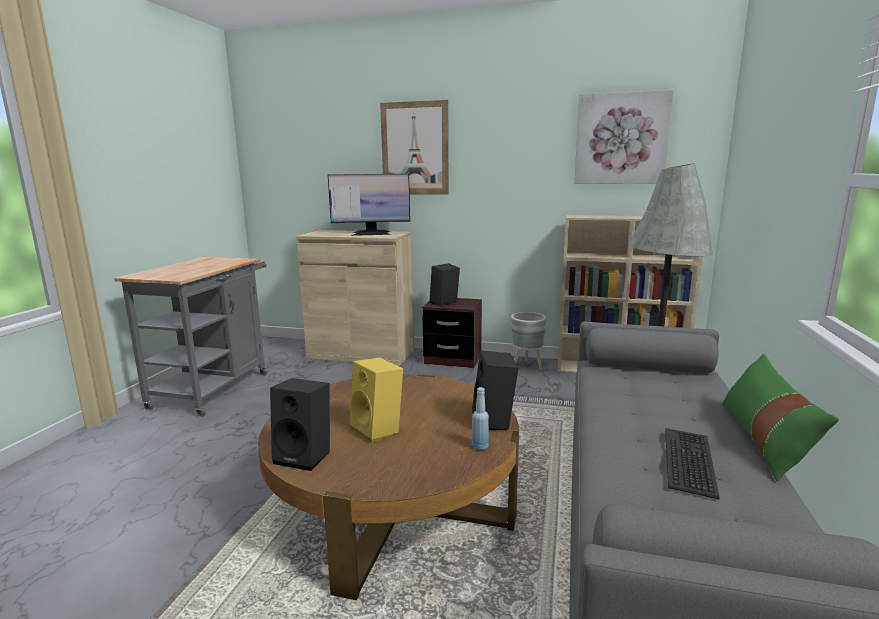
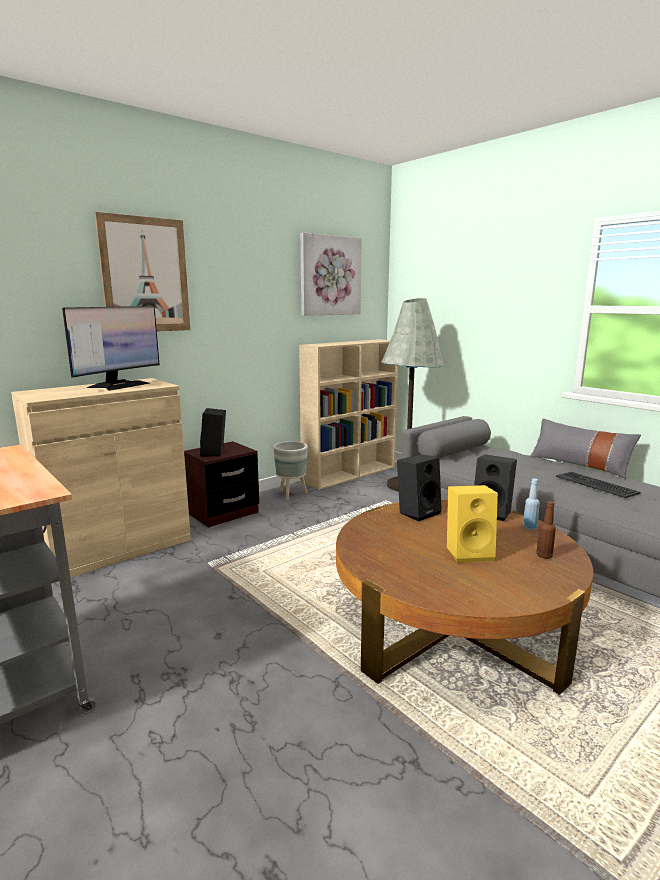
camera: 55 degrees left, 0 degrees up
black speaker [270,378,330,471] -> black speaker moved to [397,454,442,521]
green pillow [721,354,839,482] -> grey pillow [530,418,641,479]
none -> brown bottle [536,501,556,559]

